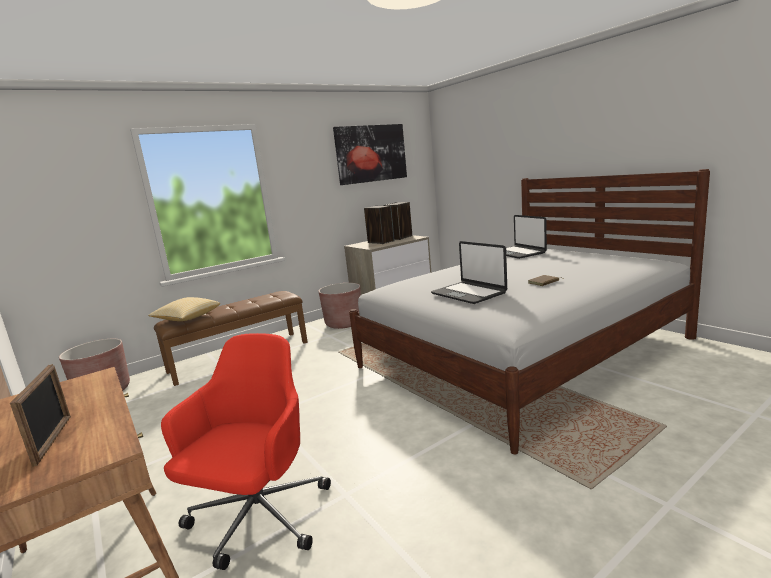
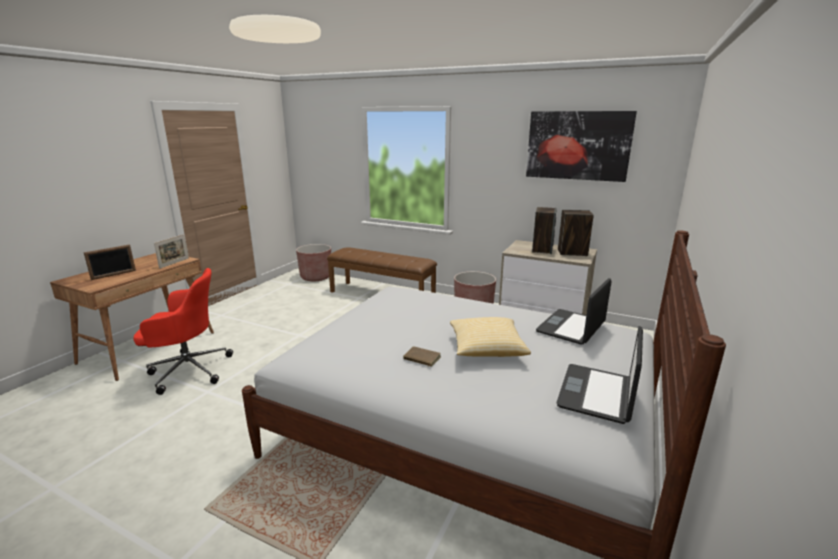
camera: 60 degrees right, 5 degrees up
pillow [148,297,220,321] -> pillow moved to [450,317,531,357]
laptop [431,241,507,304] -> laptop moved to [556,326,643,424]
none -> picture frame [154,234,189,269]

